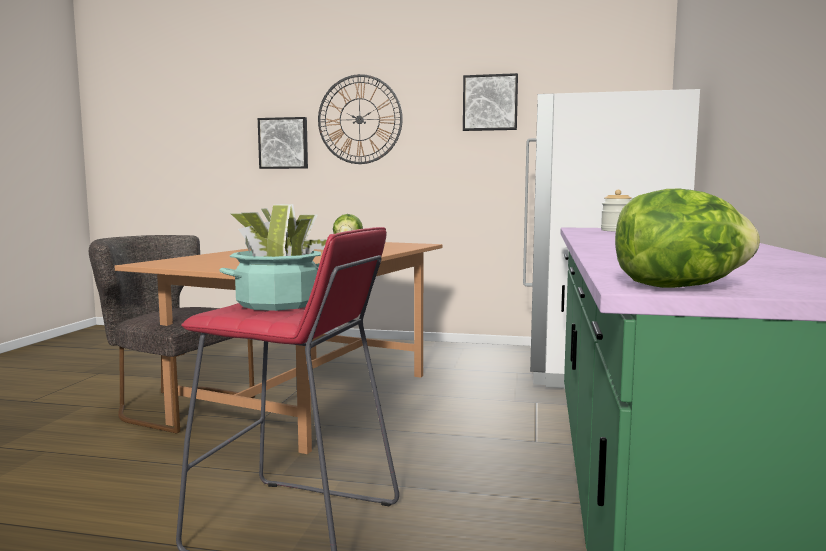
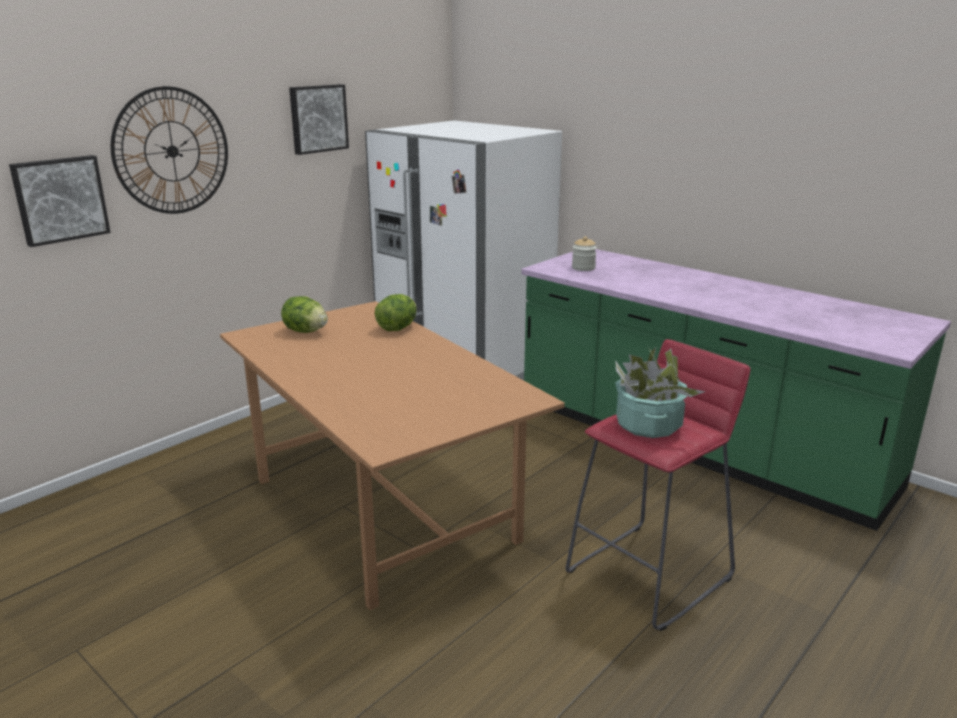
camera: 60 degrees left, 15 degrees up
grey chair [89,235,255,434] -> none
lettuce [615,189,760,288] -> lettuce moved to [375,294,417,331]

